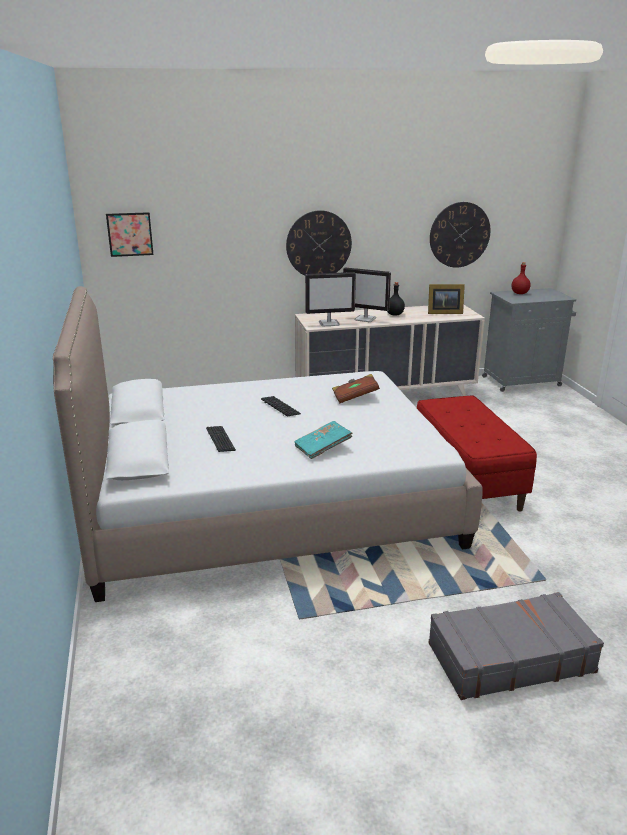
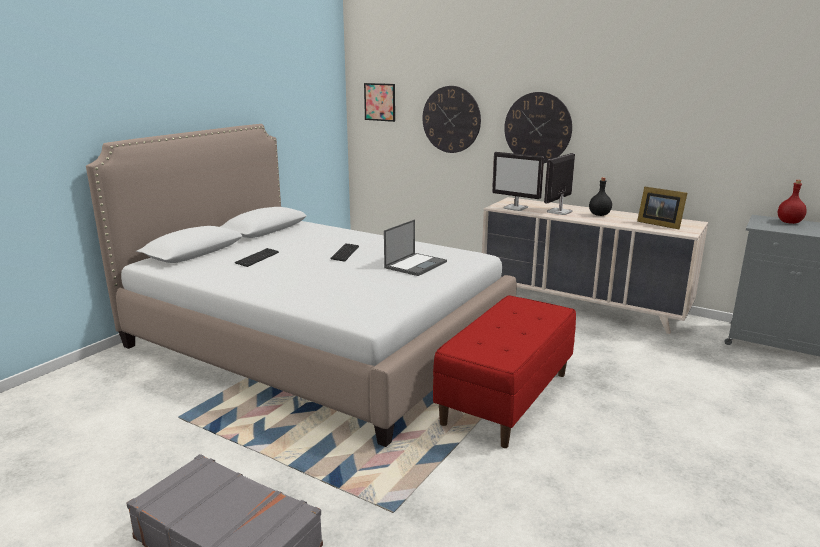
camera: 45 degrees right, 5 degrees down
turquoise book [294,421,353,459] -> none
brown book [332,374,380,403] -> laptop [384,219,447,276]
monitor [343,267,391,322] -> monitor turned 60 degrees clockwise [544,153,575,215]
wall clock [430,202,490,268] -> wall clock moved to [423,86,481,153]

